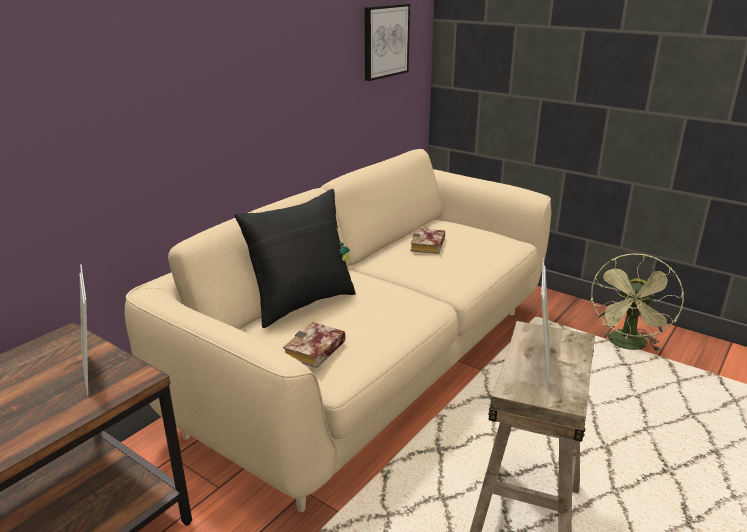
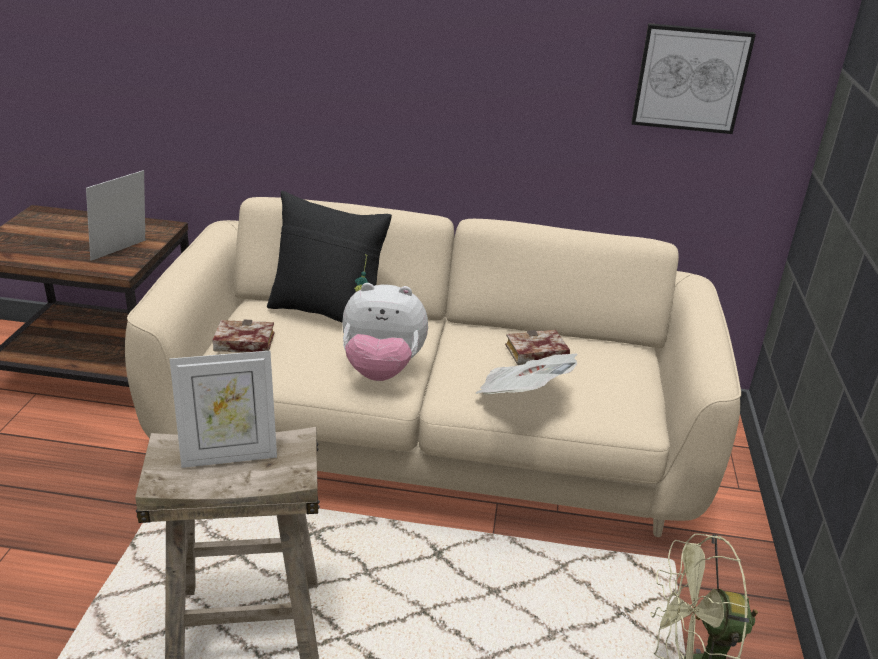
camera: 60 degrees right, 5 degrees up
none -> plush toy [342,283,428,381]
none -> newspaper [475,354,577,394]

